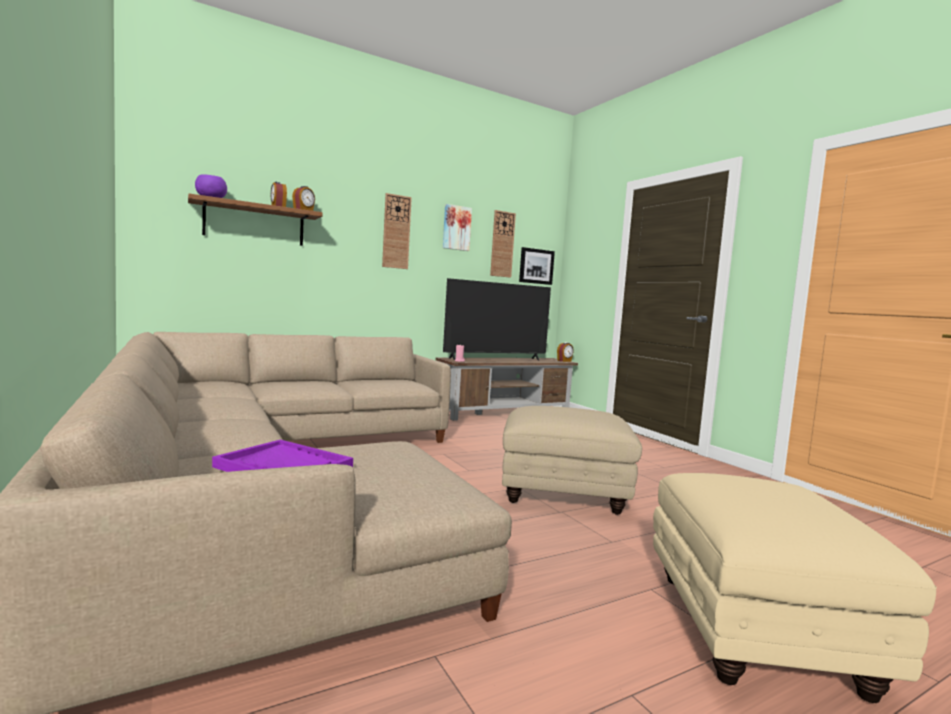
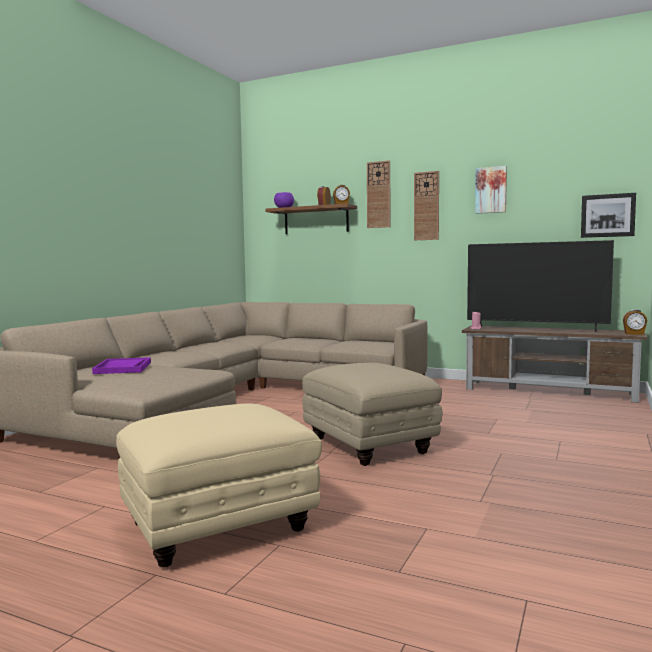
camera: 55 degrees right, 0 degrees up
wall clock [490,210,516,278] -> wall clock moved to [367,160,390,228]

